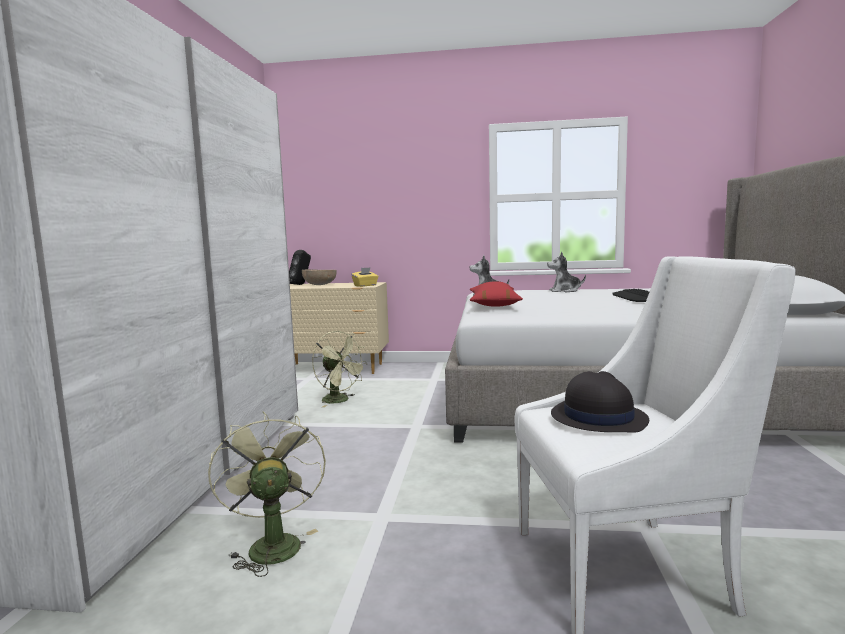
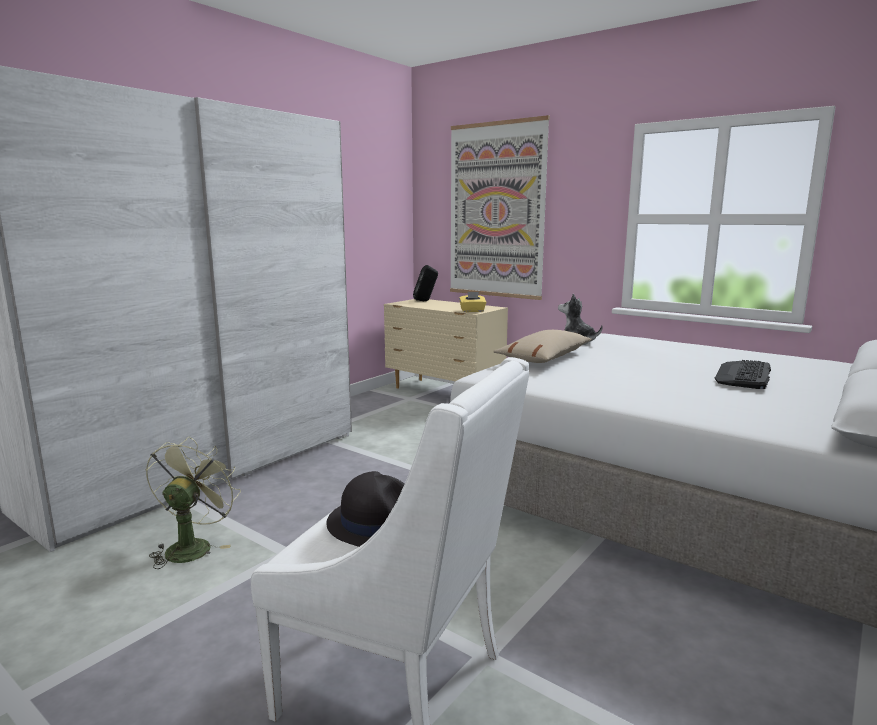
camera: 30 degrees right, 5 degrees up
brown bowl [302,269,337,285] -> none
green fan [312,331,368,407] -> none
red pillow [470,281,523,307] -> beige pillow [493,330,592,363]
plush toy [547,252,586,292] -> none
none -> picture [450,115,550,300]

